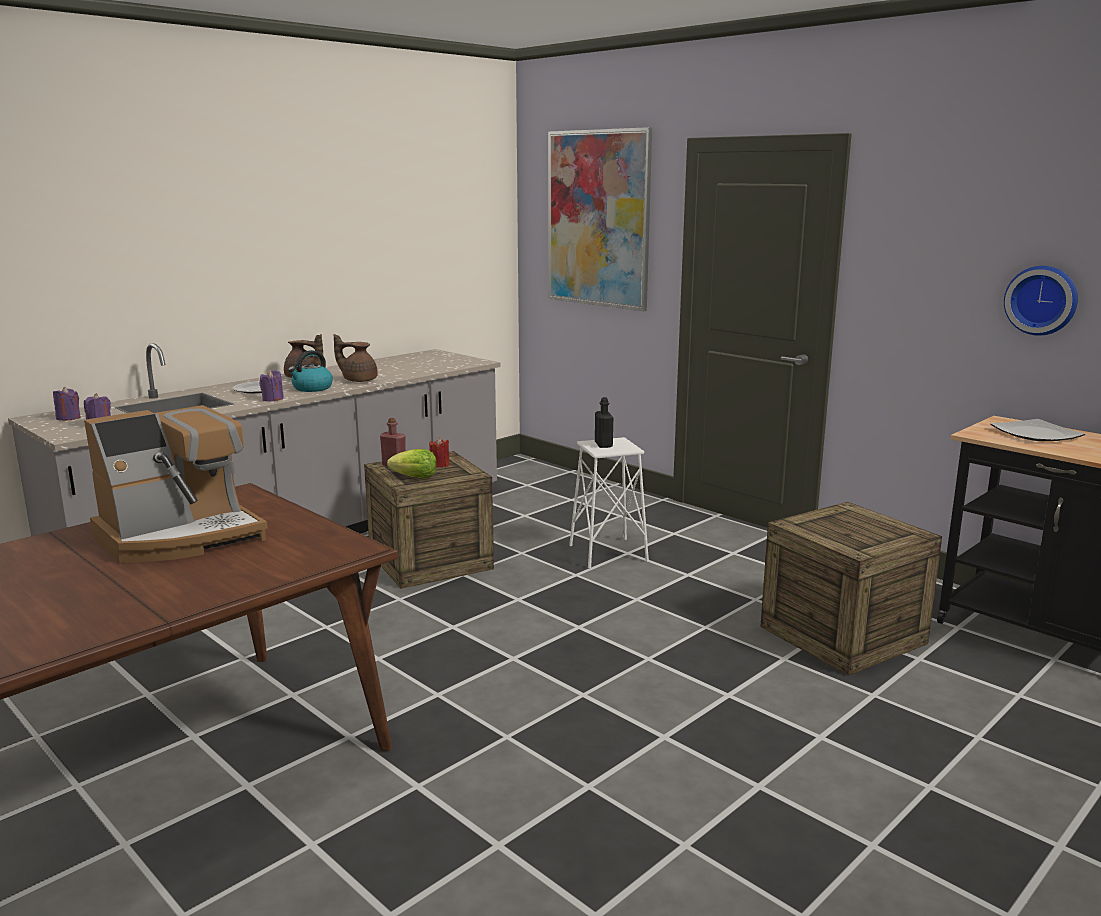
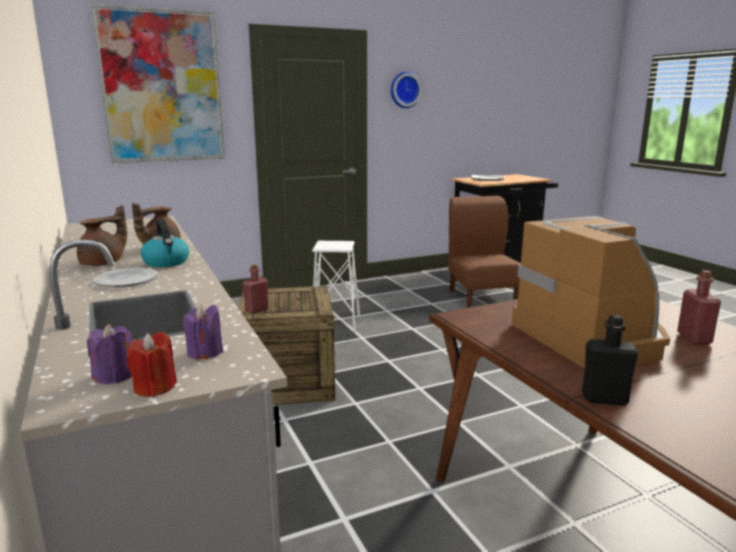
camera: 70 degrees left, 0 degrees up
purple candle [259,370,284,401] -> none
lettuce [387,449,437,478] -> none
red candle [429,437,450,468] -> red candle moved to [126,332,177,397]
black bottle [595,397,613,448] -> black bottle moved to [582,315,639,406]
crate [760,502,942,676] -> brown chair [449,196,521,308]
wall clock [1004,266,1078,336] -> wall clock moved to [391,72,422,108]
none -> red bottle [677,270,721,345]

